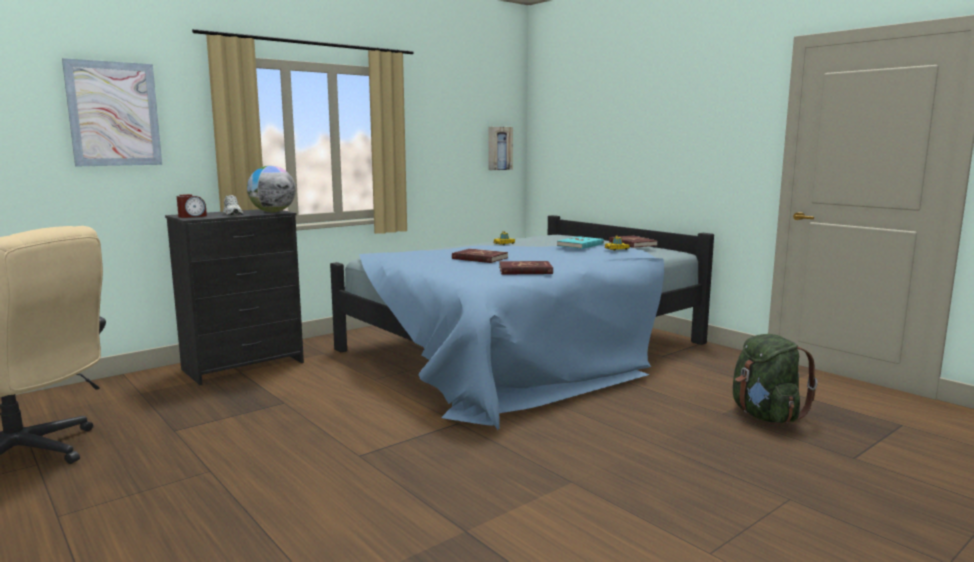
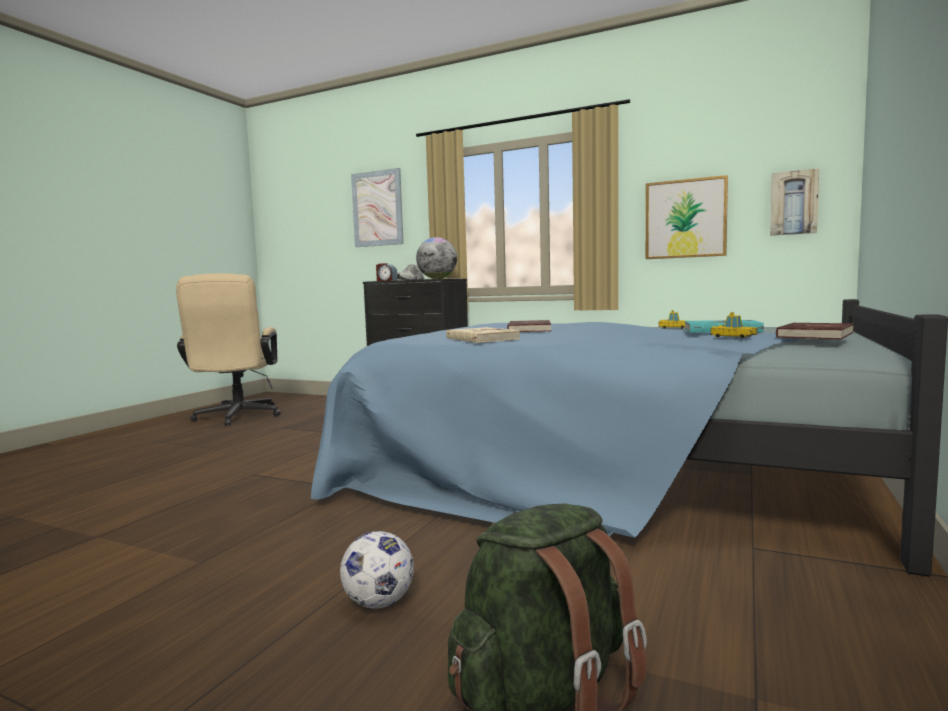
camera: 65 degrees right, 5 degrees down
red book [499,261,553,275] -> beige book [446,327,520,343]
none -> football [340,531,414,608]
none -> picture [646,175,728,259]

